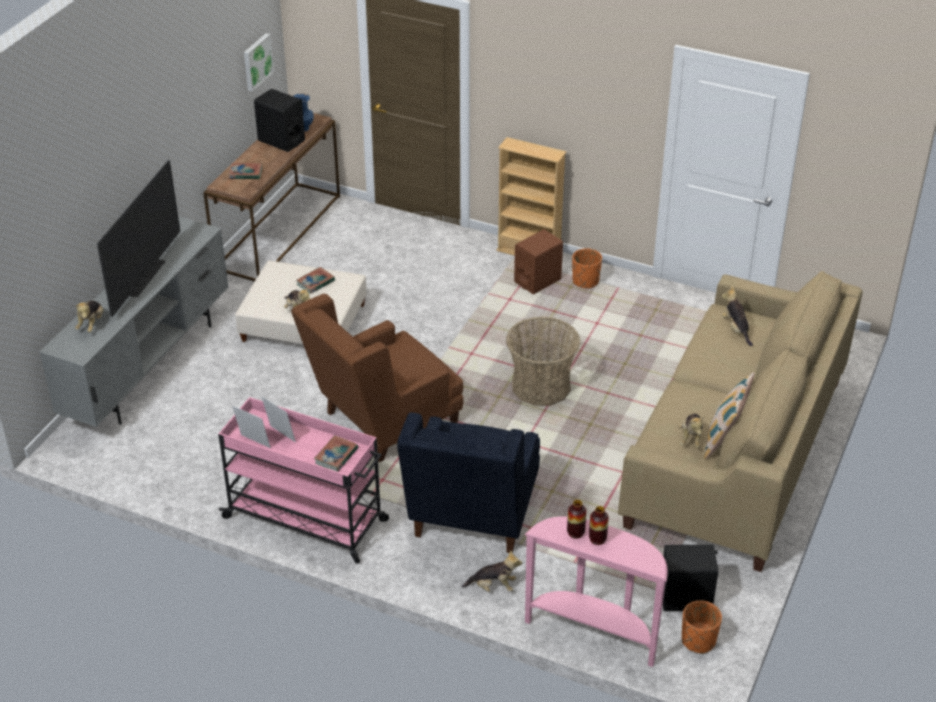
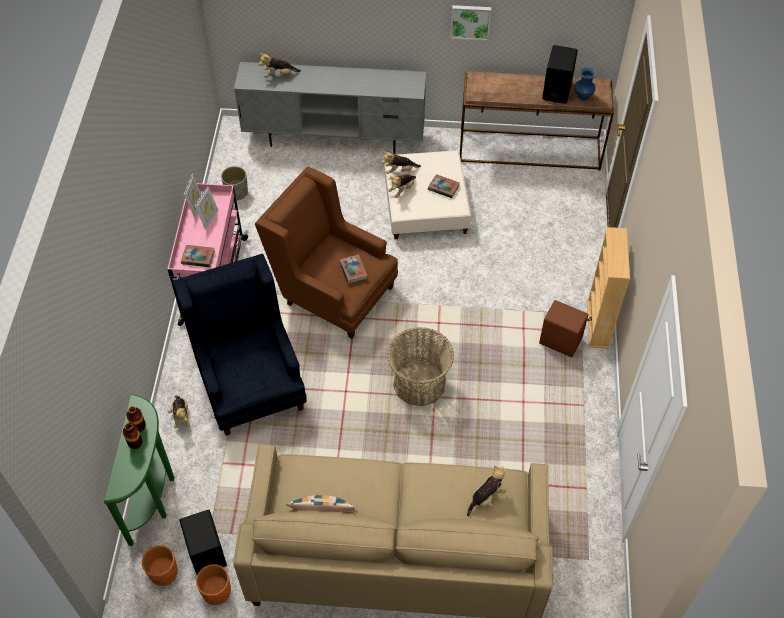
camera: 70 degrees right, 15 degrees up
television [97,160,180,317] -> none
book [228,163,262,179] -> book moved to [339,255,368,284]
picture [244,33,274,92] -> picture moved to [451,5,491,41]
blue armchair [397,412,540,553] -> blue armchair turned 75 degrees clockwise [173,254,307,436]
pink console table [524,516,668,667] -> green console table [104,394,175,546]
orange planter [572,248,602,289] -> orange planter moved to [196,564,231,605]
plush toy [677,414,704,448] -> plush toy moved to [382,151,421,174]
none -> grey planter [221,166,248,201]

